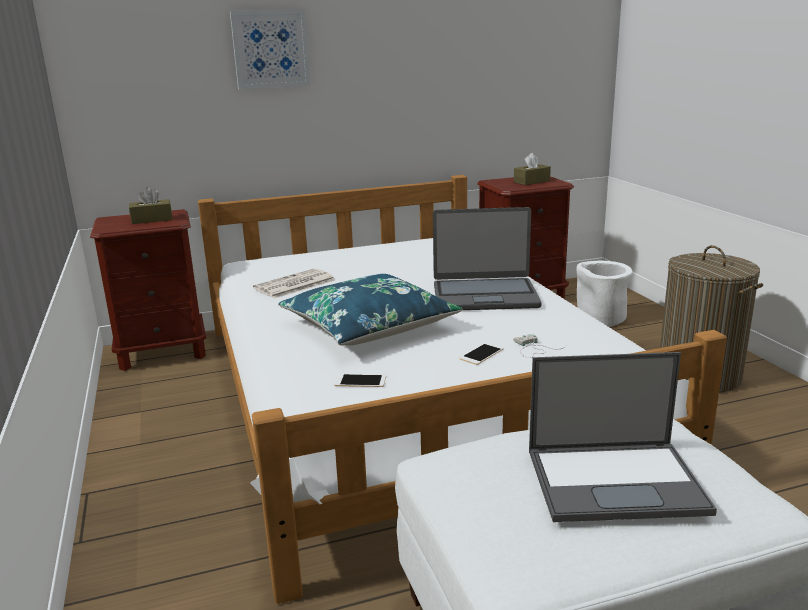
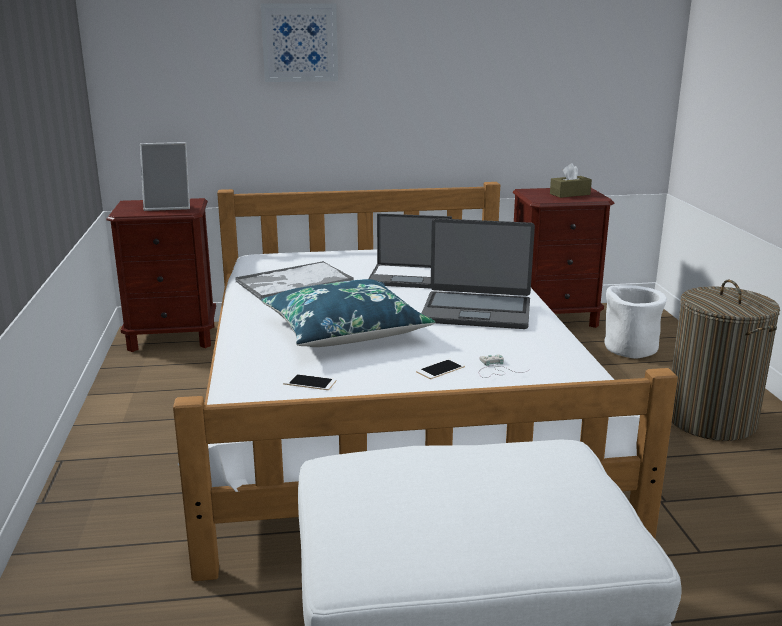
camera: 10 degrees right, 0 degrees up
brown tissue box [129,187,173,224] -> picture frame [140,142,190,211]
newspaper [253,268,335,299] -> tray [236,261,354,300]
laptop [529,352,717,522] -> laptop moved to [368,213,452,288]

